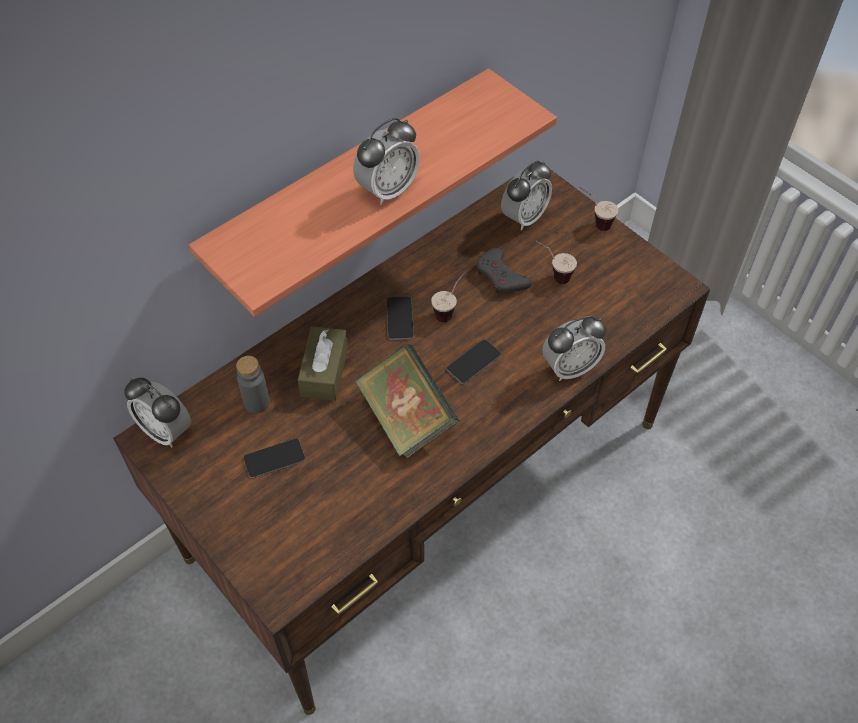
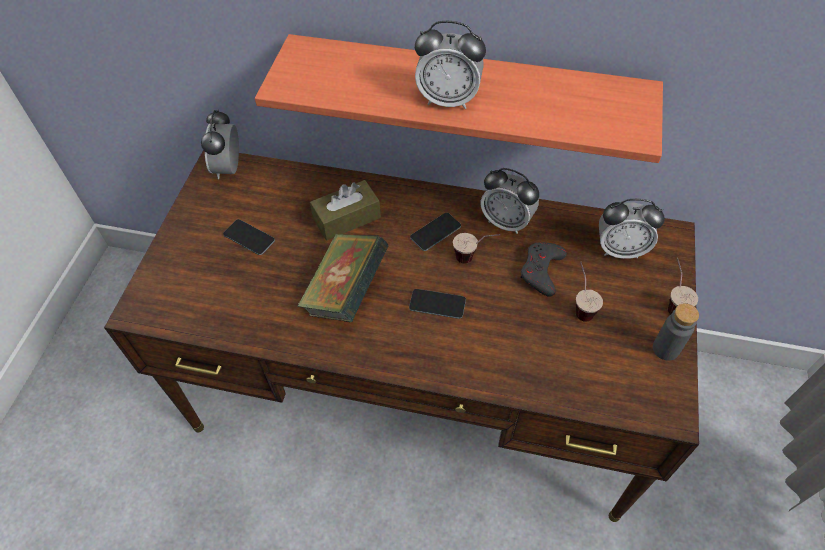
camera: 55 degrees right, 0 degrees up
grey bottle [236,356,270,413] -> grey bottle moved to [653,303,699,361]
alarm clock [542,316,606,381] -> alarm clock moved to [481,168,539,234]

